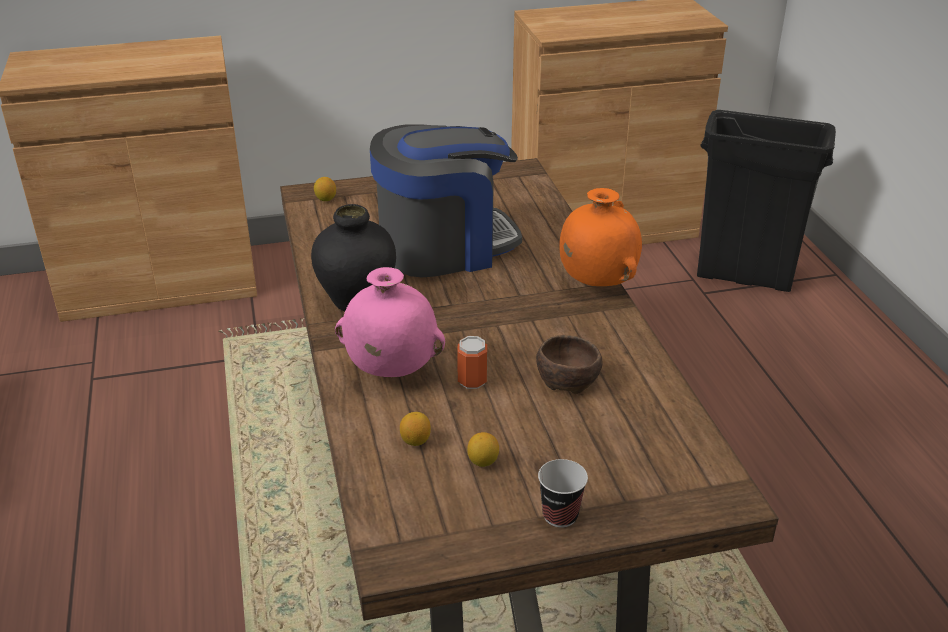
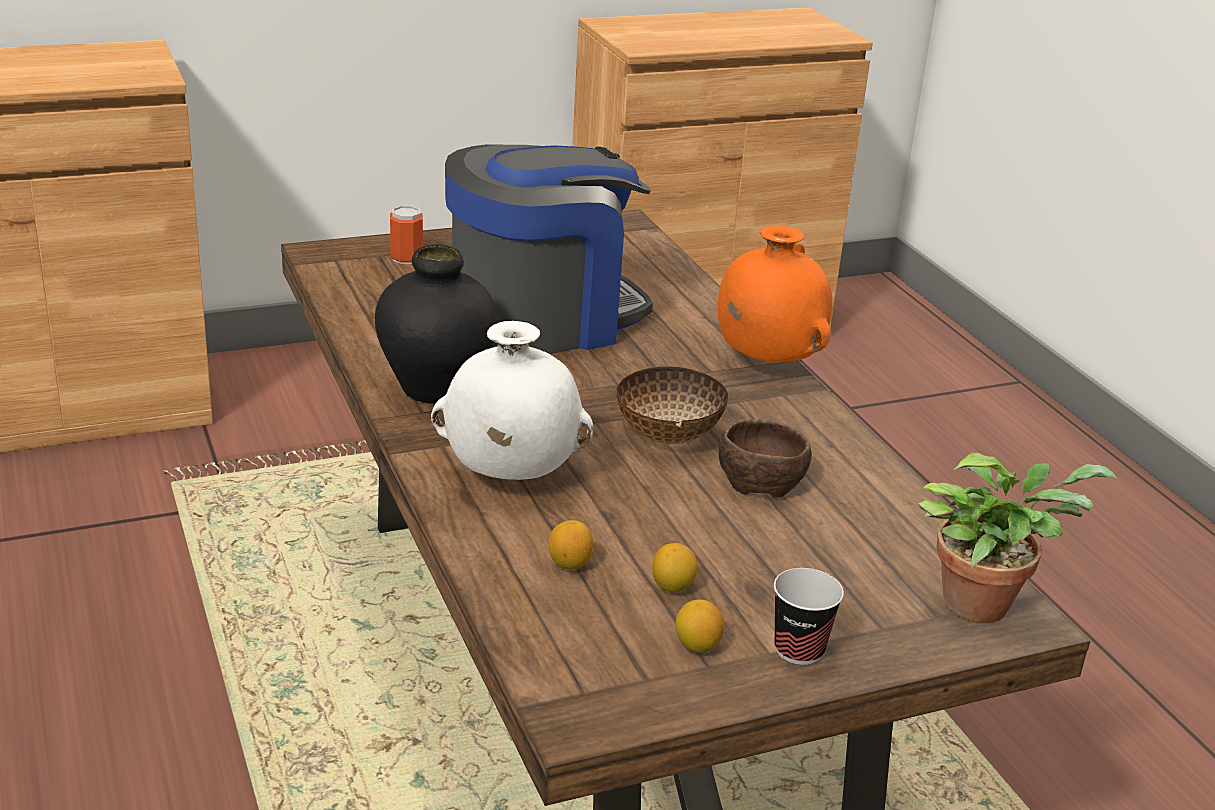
camera: 10 degrees left, 5 degrees down
lemon [314,177,336,201] -> lemon moved to [676,600,724,653]
pink vase [335,267,445,377] -> white vase [431,321,593,480]
can [457,336,487,389] -> can moved to [390,205,423,264]
black trash can [697,110,836,292] -> none
none -> bowl [616,366,728,444]
none -> potted plant [918,453,1117,623]

